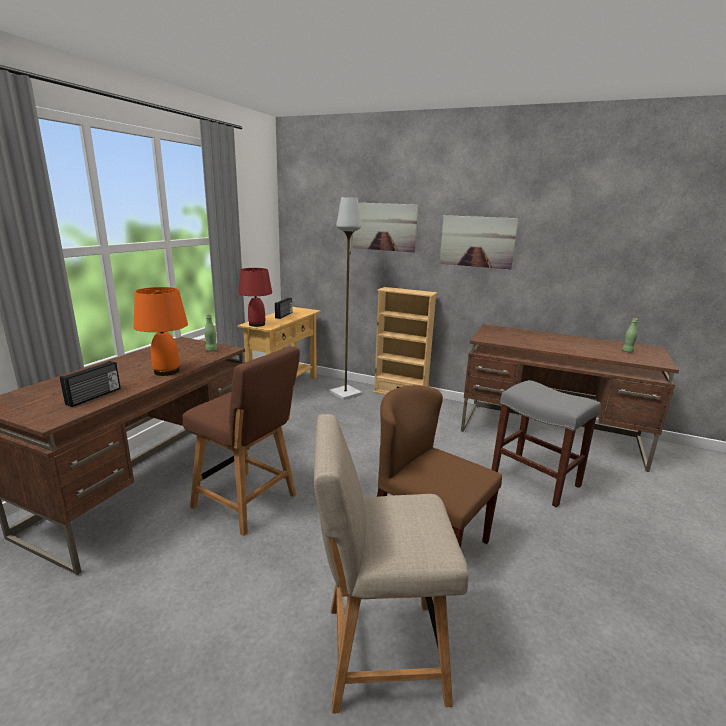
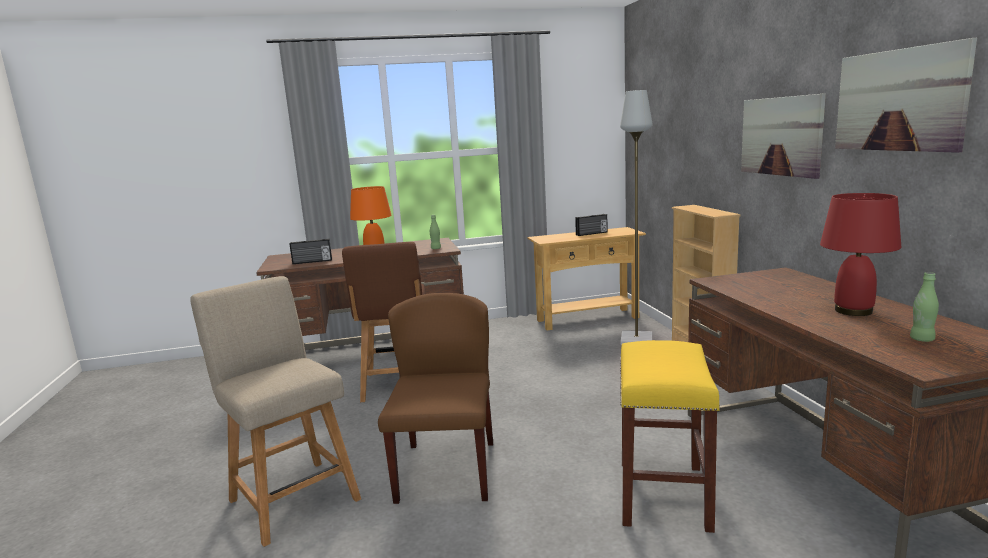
camera: 55 degrees right, 5 degrees down
red table lamp [239,268,272,327] -> red table lamp moved to [820,193,901,316]
picture [353,203,418,252] -> picture moved to [835,38,977,153]
grey stool [492,380,601,508] -> yellow stool [620,340,720,533]

